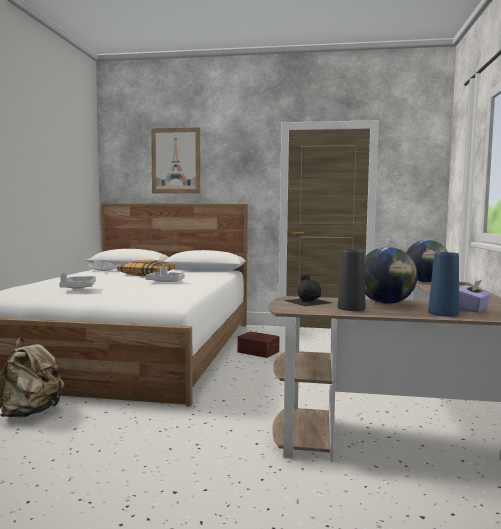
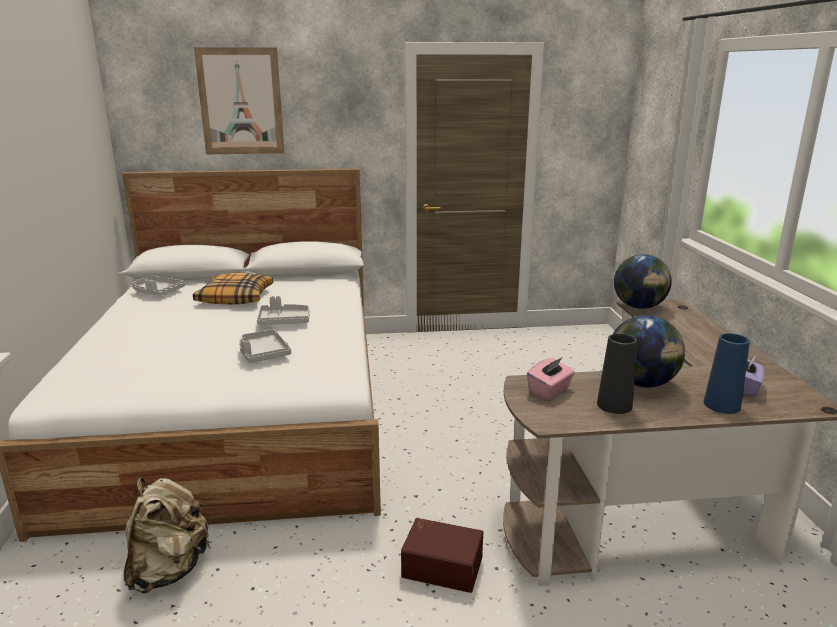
camera: 15 degrees left, 15 degrees up
grey tray [59,272,96,289] -> grey tray moved to [239,329,291,363]
brown storage box [237,331,280,358] -> brown storage box moved to [401,518,483,593]
black bottle [283,274,332,306] -> pink tissue box [527,357,575,400]

